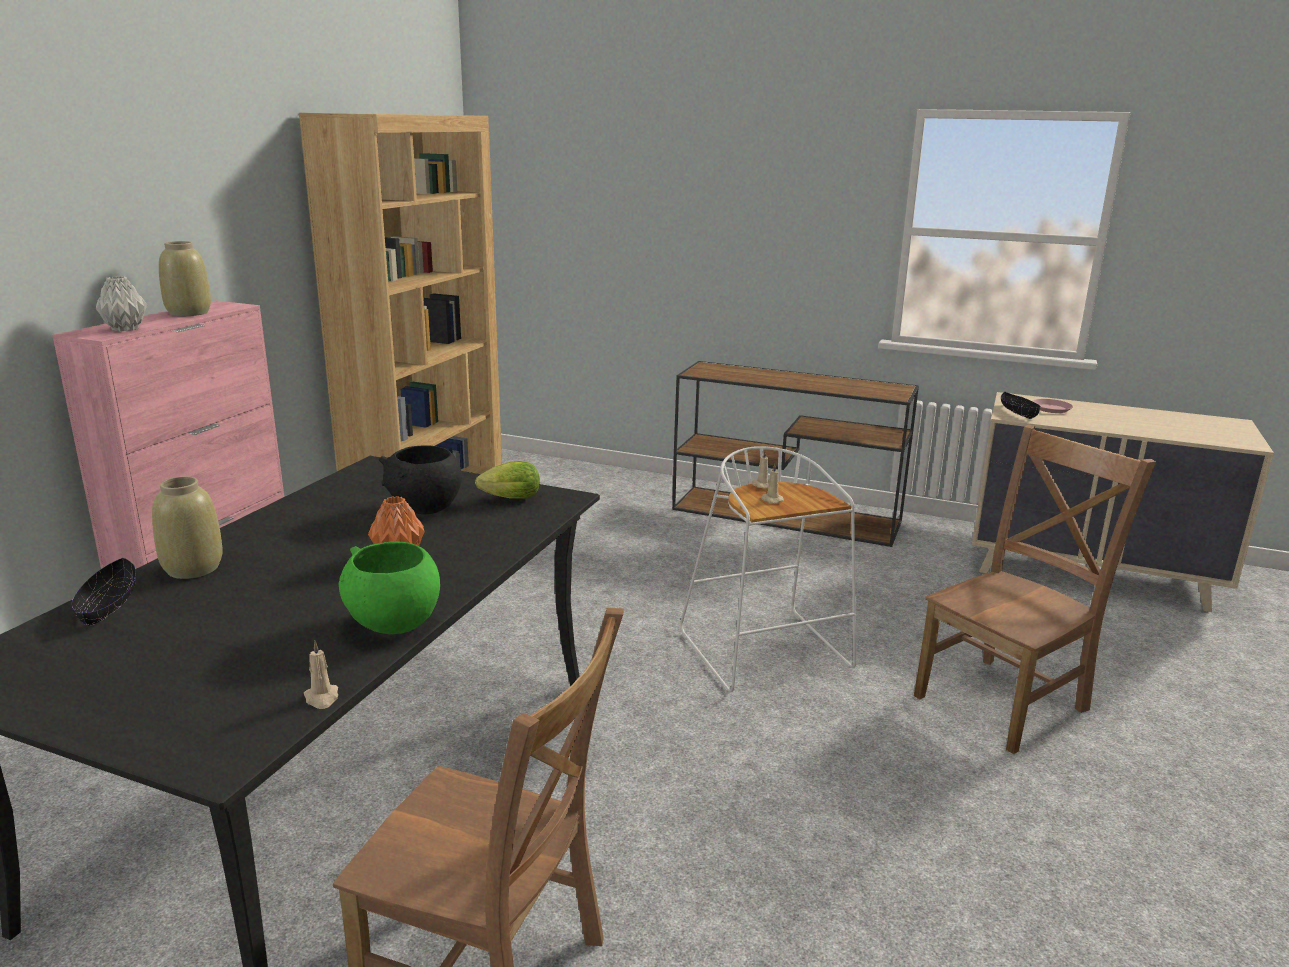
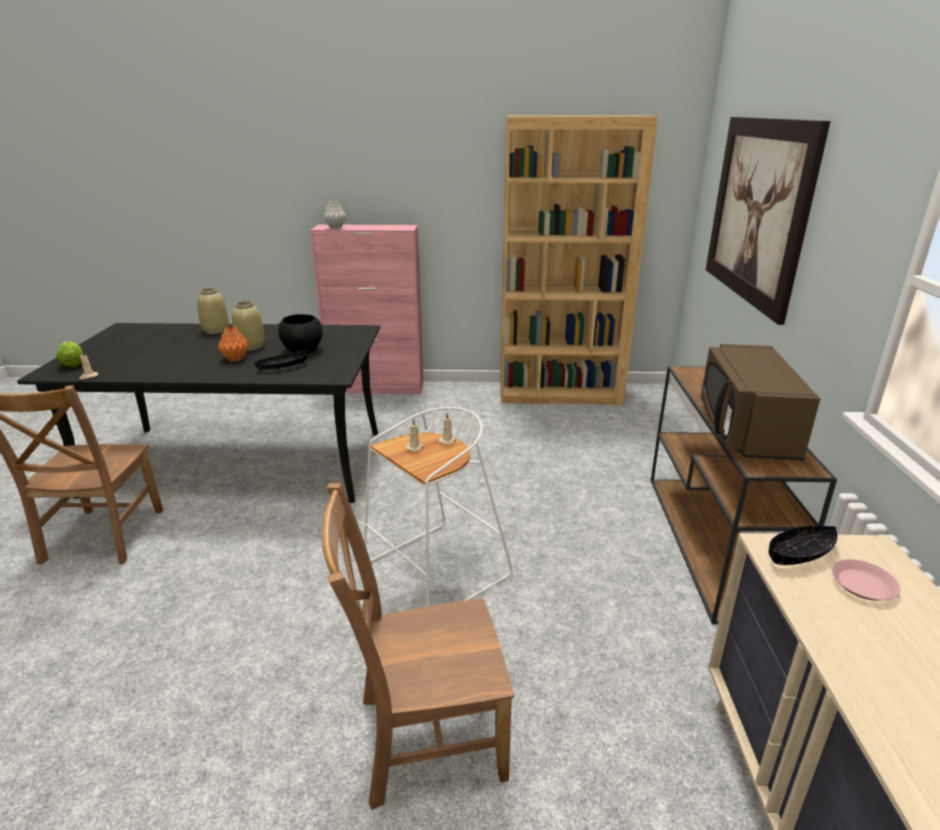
camera: 70 degrees right, 5 degrees up
black bowl [72,558,136,626] -> black bowl moved to [254,350,309,370]
beige vase [159,241,211,316] -> beige vase moved to [232,301,265,351]
green bowl [339,541,440,634] -> none
lettuce [475,461,540,499] -> lettuce moved to [56,341,82,367]
brown chair [914,425,1157,754] -> brown chair turned 135 degrees clockwise [322,483,514,810]
none -> brown microwave [700,344,820,460]
none -> picture [706,117,831,325]

